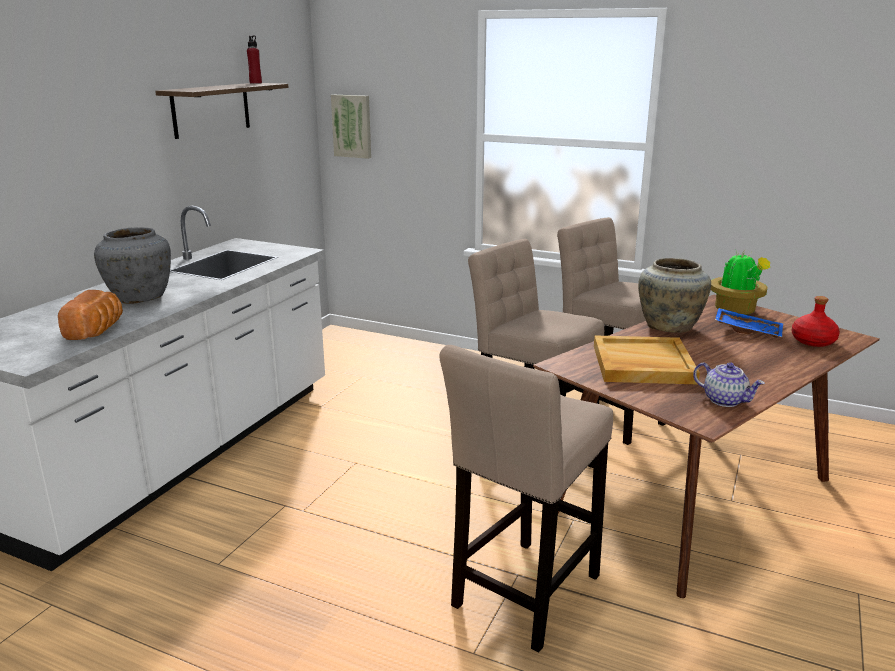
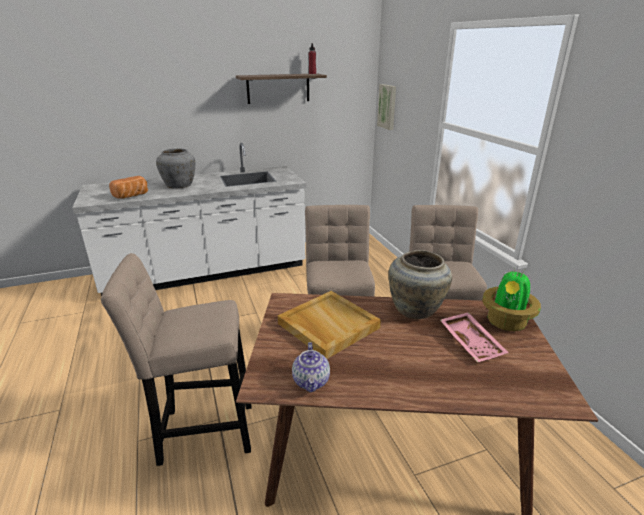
camera: 45 degrees right, 5 degrees up
blue tray [715,308,783,338] -> pink tray [440,312,509,363]
red bottle [792,296,840,347] -> none

